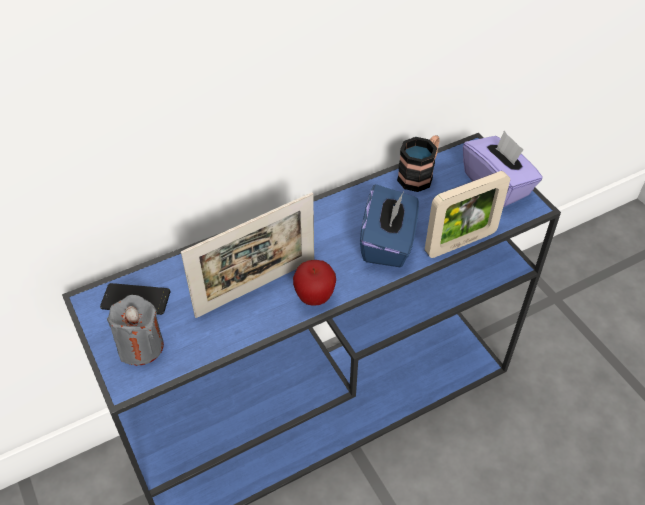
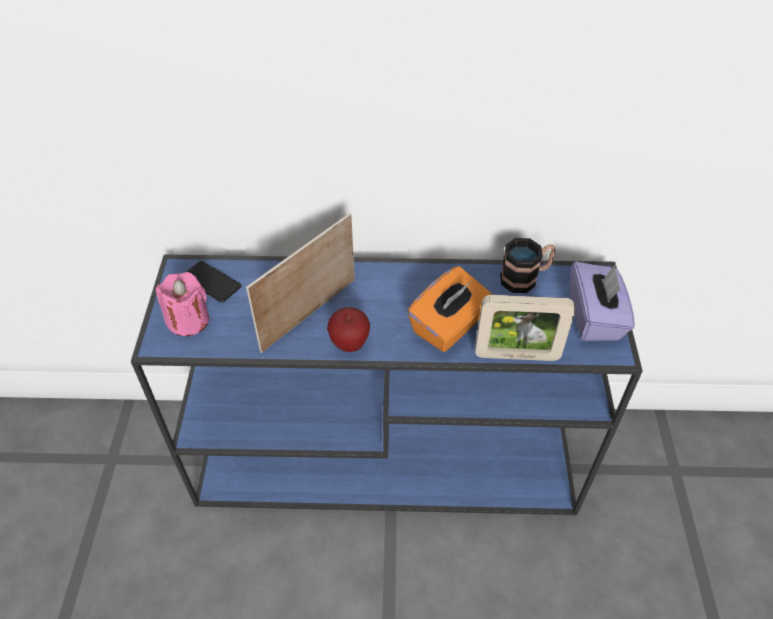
camera: 30 degrees right, 0 degrees up
grey candle [107,295,164,366] -> pink candle [156,272,209,336]
picture frame [181,192,314,318] -> picture frame turned 135 degrees clockwise [246,213,355,353]
blue tissue box [360,184,419,267] -> orange tissue box [407,266,493,352]

